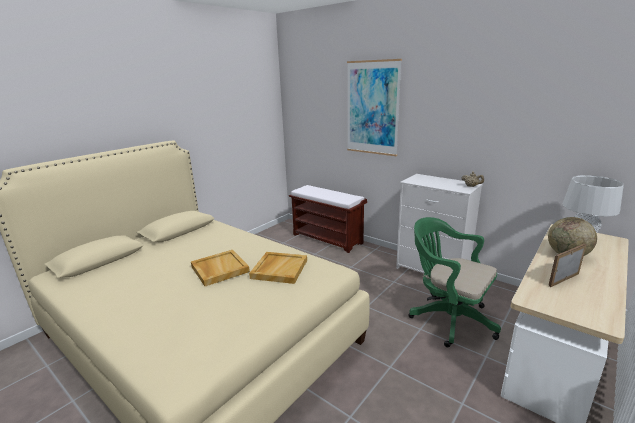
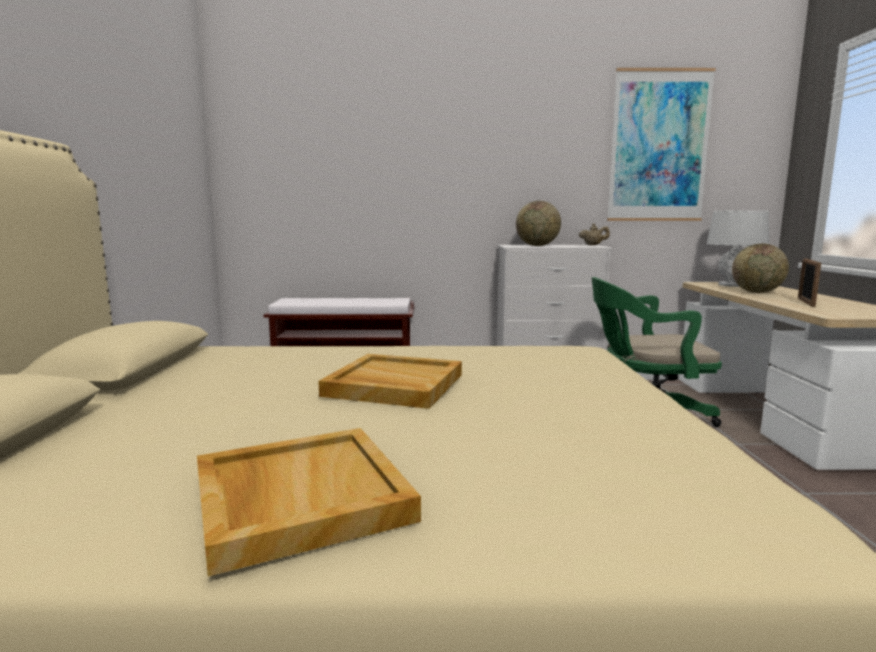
camera: 40 degrees left, 10 degrees down
beige tray [249,252,307,284] -> beige tray moved to [197,428,421,576]
picture [347,59,402,156] -> picture moved to [607,68,716,221]
none -> globe [516,201,561,246]

